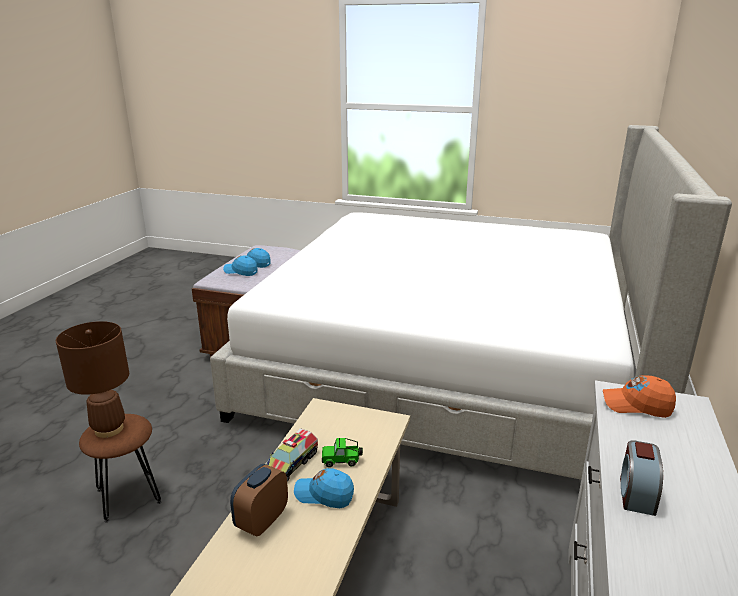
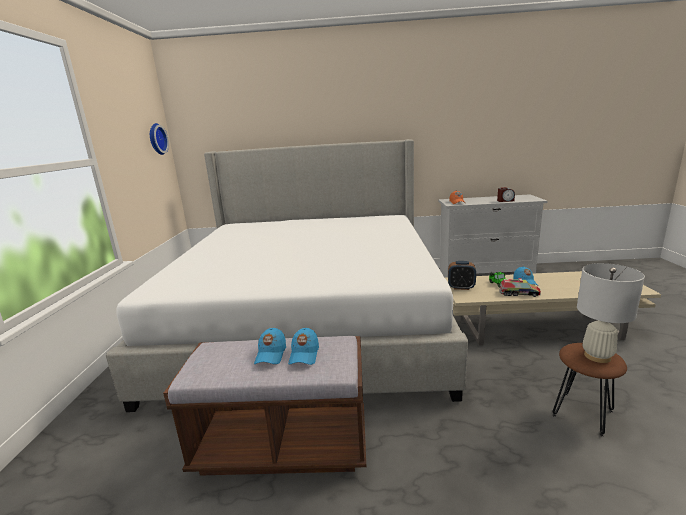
camera: 105 degrees left, 5 degrees down
brown table lamp [56,321,129,438] -> white table lamp [577,263,645,363]
alarm clock [230,464,288,537] -> alarm clock moved to [448,261,476,290]
none -> wall clock [150,123,169,155]

